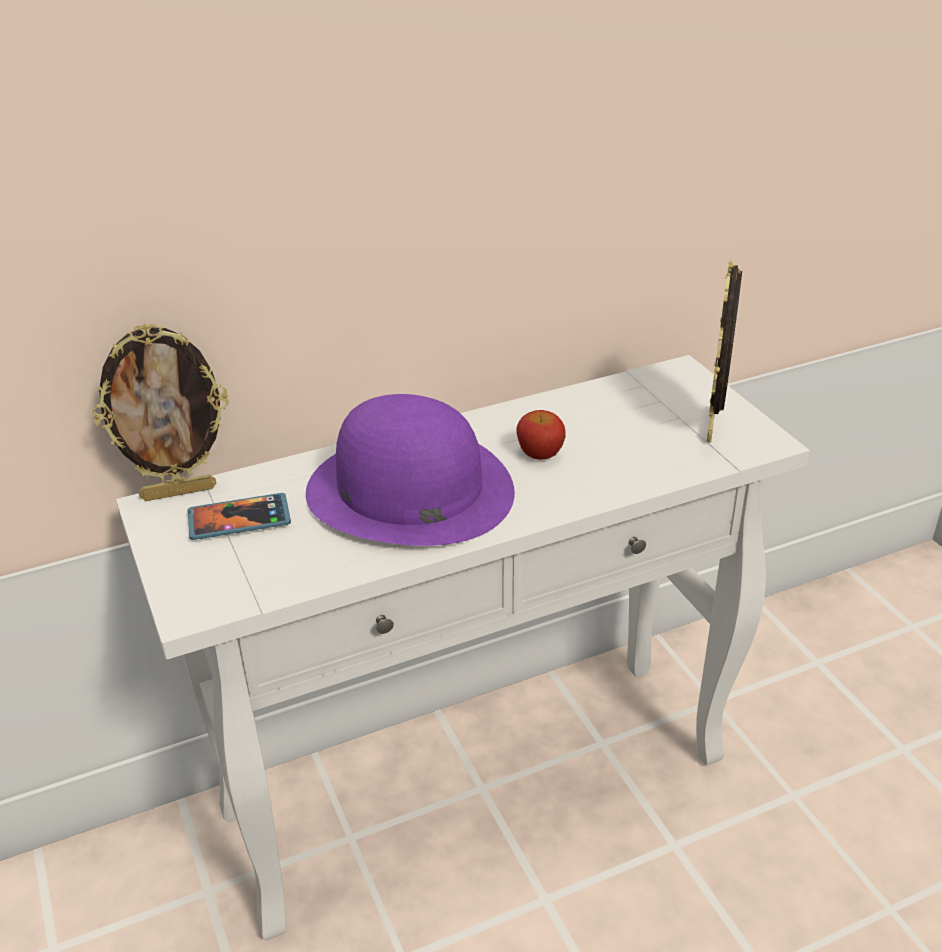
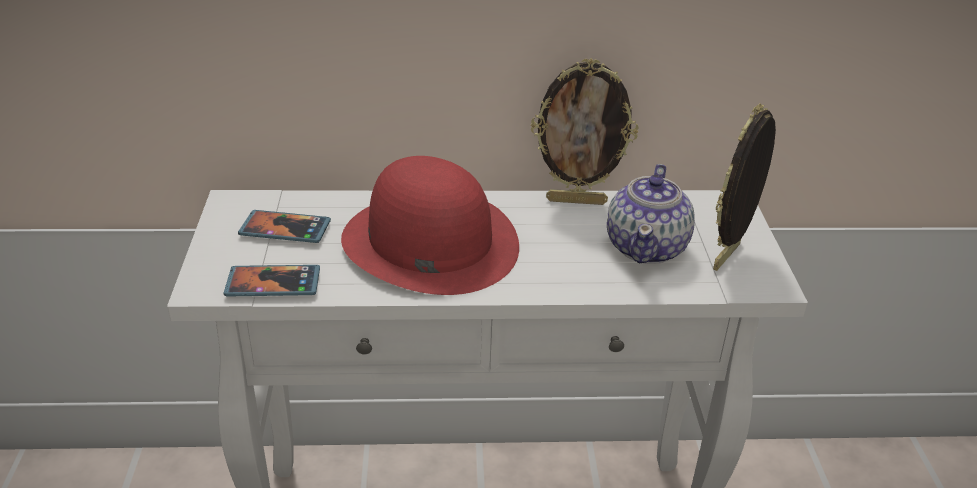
camera: 20 degrees right, 0 degrees up
picture frame [92,323,229,501] -> picture frame moved to [531,58,638,205]
purple hat [306,394,515,546] -> red hat [341,156,519,295]
apple [517,410,566,460] -> none
none -> phone [224,265,320,297]
none -> teapot [607,164,695,264]

